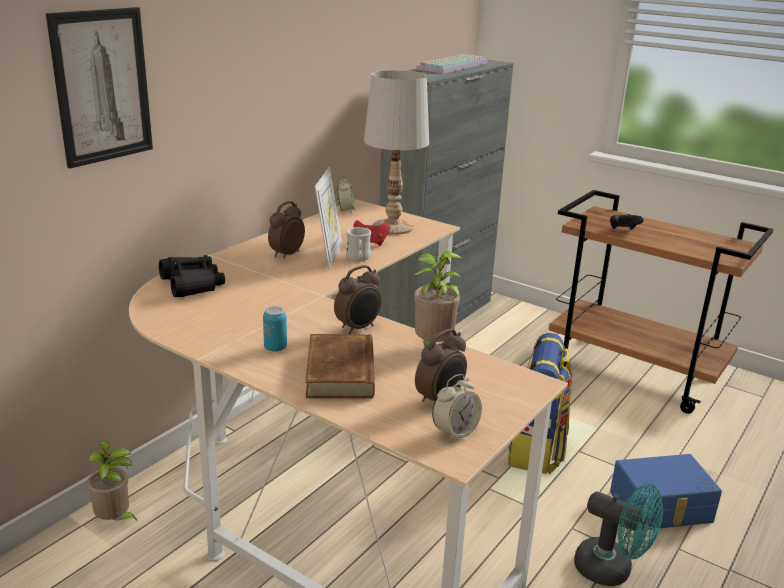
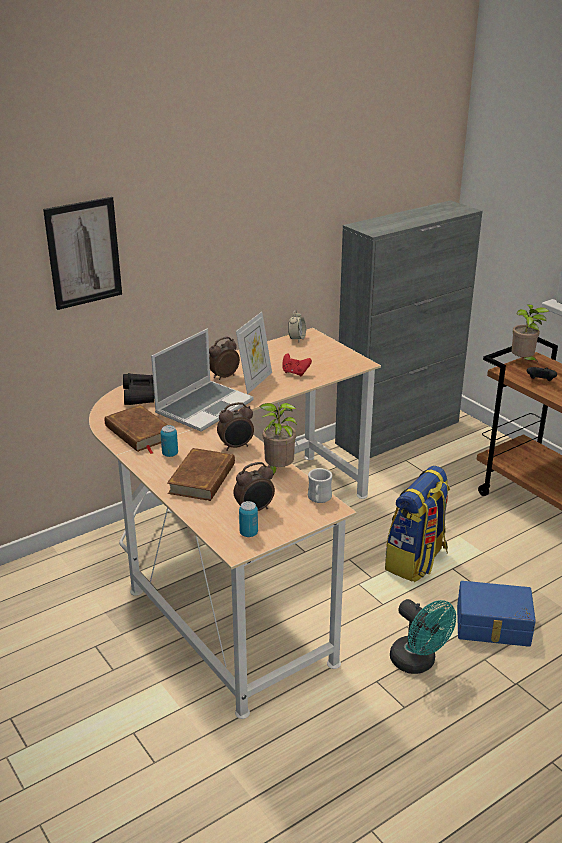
camera: 20 degrees right, 5 degrees up
potted plant [87,441,138,522] -> potted plant moved to [512,304,549,362]
white mug [346,227,371,261] -> white mug moved to [308,468,332,503]
white table lamp [364,70,429,234] -> none
keyboard [416,54,488,73] -> none
alarm clock [432,374,482,442] -> can [239,501,258,537]
none -> brown book [105,405,168,454]
none -> laptop [151,329,253,432]

